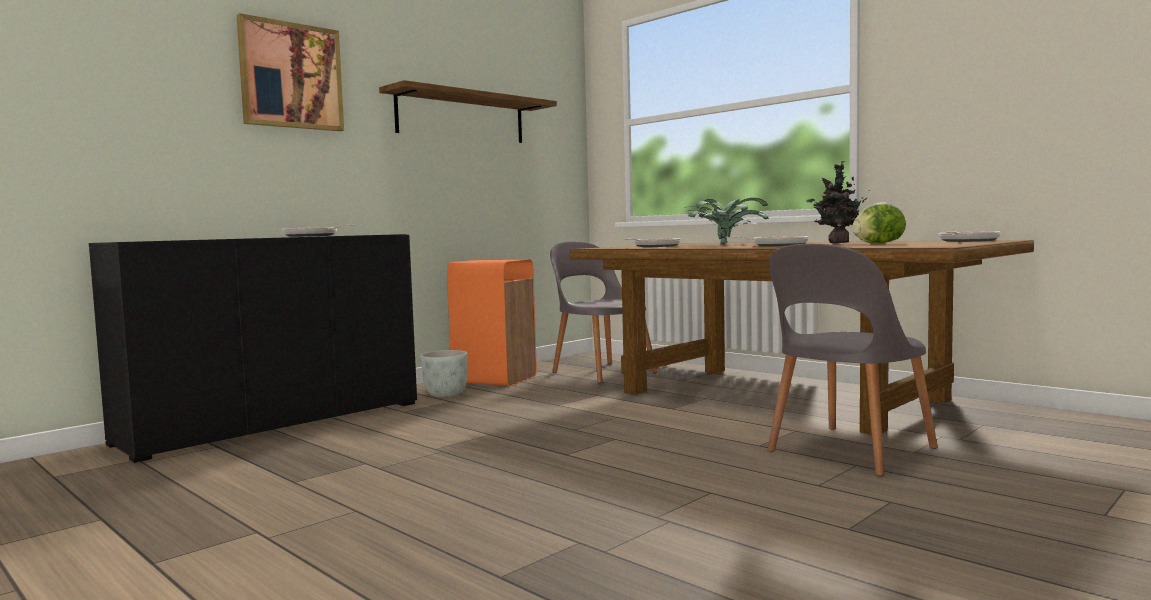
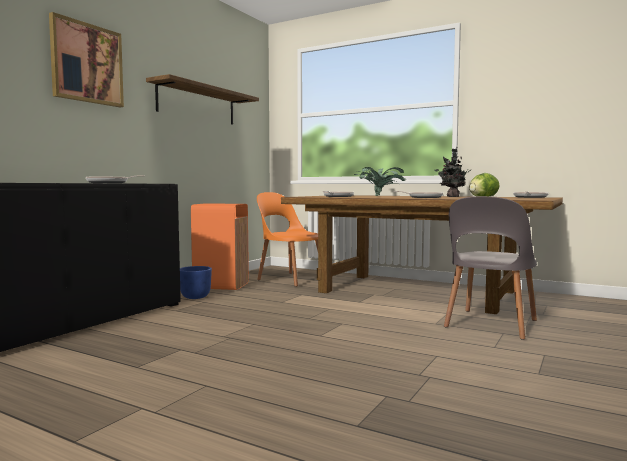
camera: 15 degrees left, 0 degrees up
grey planter [420,350,468,397] -> blue planter [180,266,212,299]
grey chair [550,241,658,383] -> orange chair [257,192,318,287]

